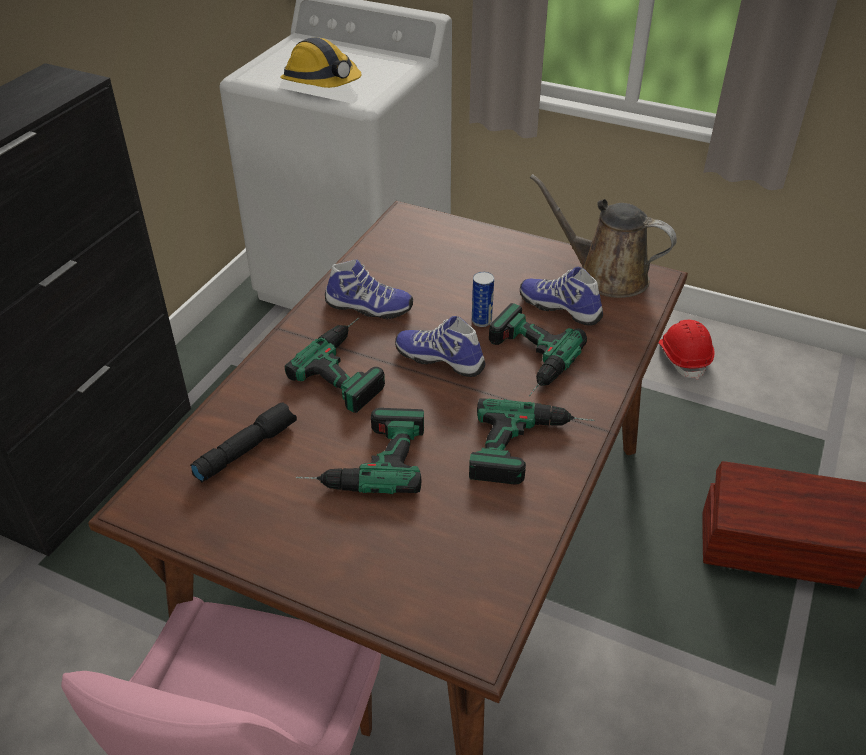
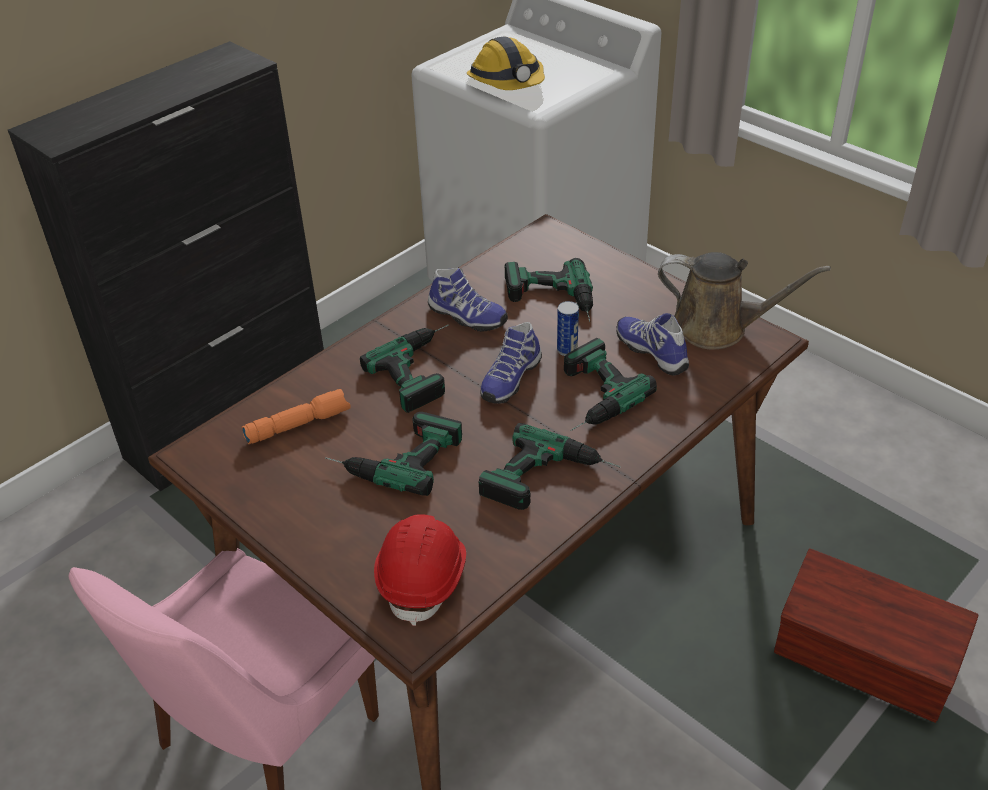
camera: 20 degrees right, 0 degrees up
black flashlight [190,402,297,482] -> orange flashlight [242,389,351,444]
shoe [395,316,485,377] -> shoe turned 105 degrees counterclockwise [480,322,542,404]
brown watering can [530,174,677,298] -> brown watering can turned 150 degrees clockwise [658,252,831,350]
red hard hat [659,320,714,380] -> red hard hat moved to [374,514,466,626]
none -> power drill [505,258,593,322]

